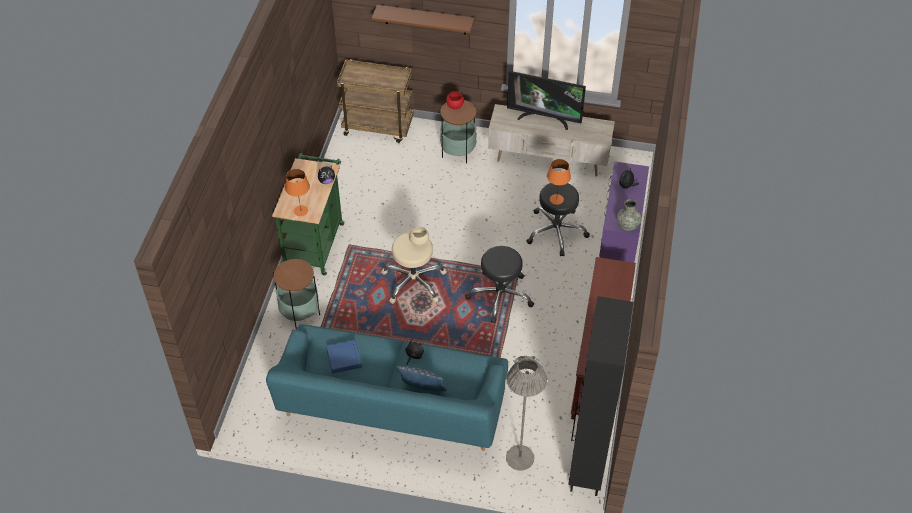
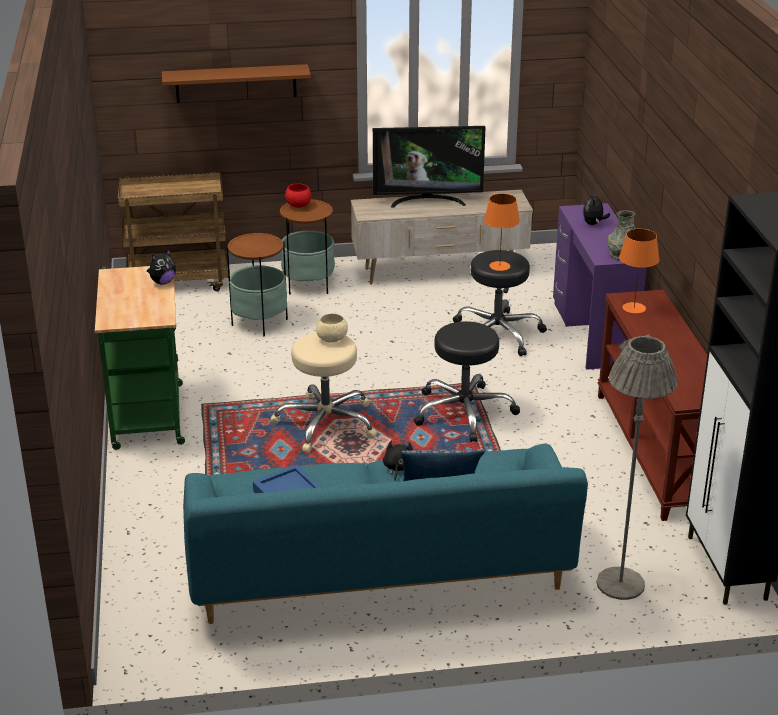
camera: 20 degrees left, 20 degrees down
side table [273,258,320,329] -> side table moved to [227,232,288,336]
orange table lamp [285,169,310,216] -> orange table lamp moved to [619,229,659,314]

